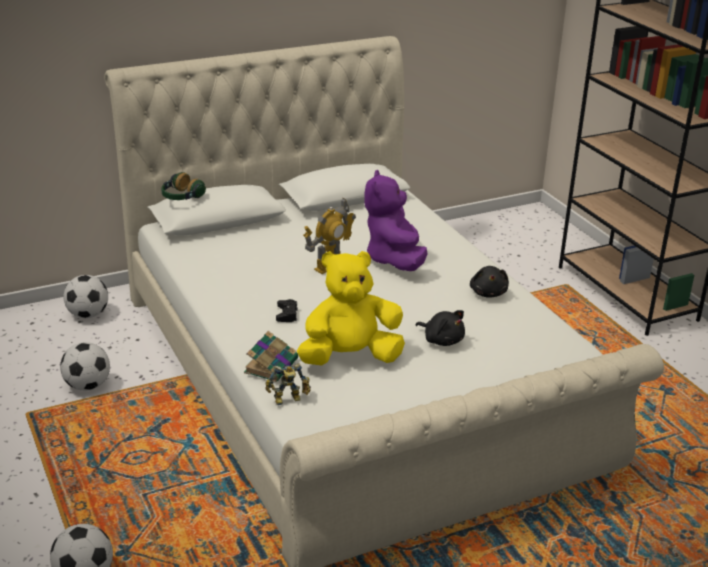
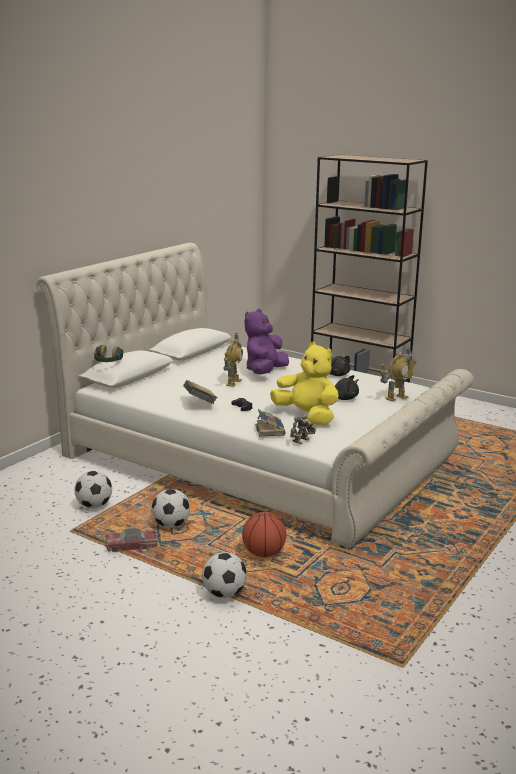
camera: 30 degrees left, 10 degrees down
football [63,275,108,318] -> football moved to [152,489,190,528]
yellow plush toy [297,251,405,365] -> yellow plush toy turned 90 degrees clockwise [270,342,339,425]
purple plush toy [365,170,427,271] -> purple plush toy turned 60 degrees clockwise [244,309,289,375]
none -> toy car [105,528,158,552]
none -> book [183,380,217,404]
none -> basketball [242,512,287,557]
none -> toy robot [380,347,416,401]

